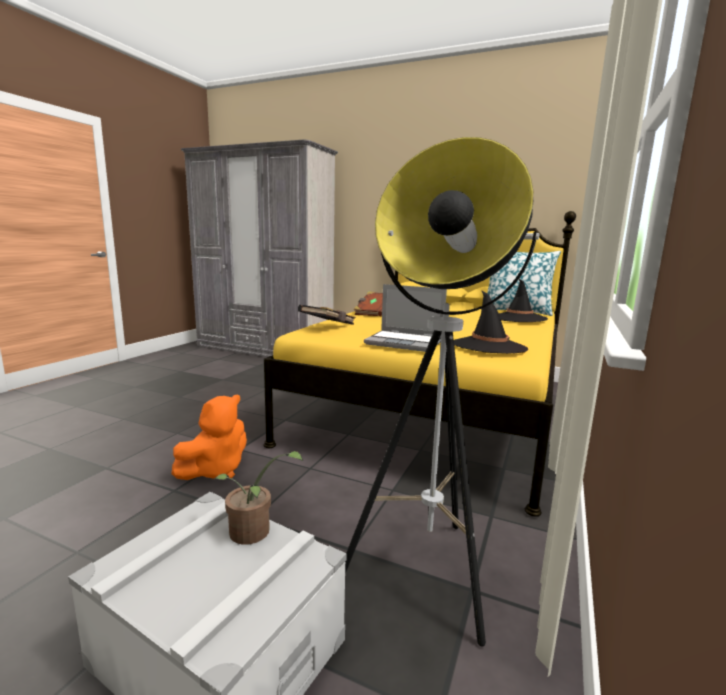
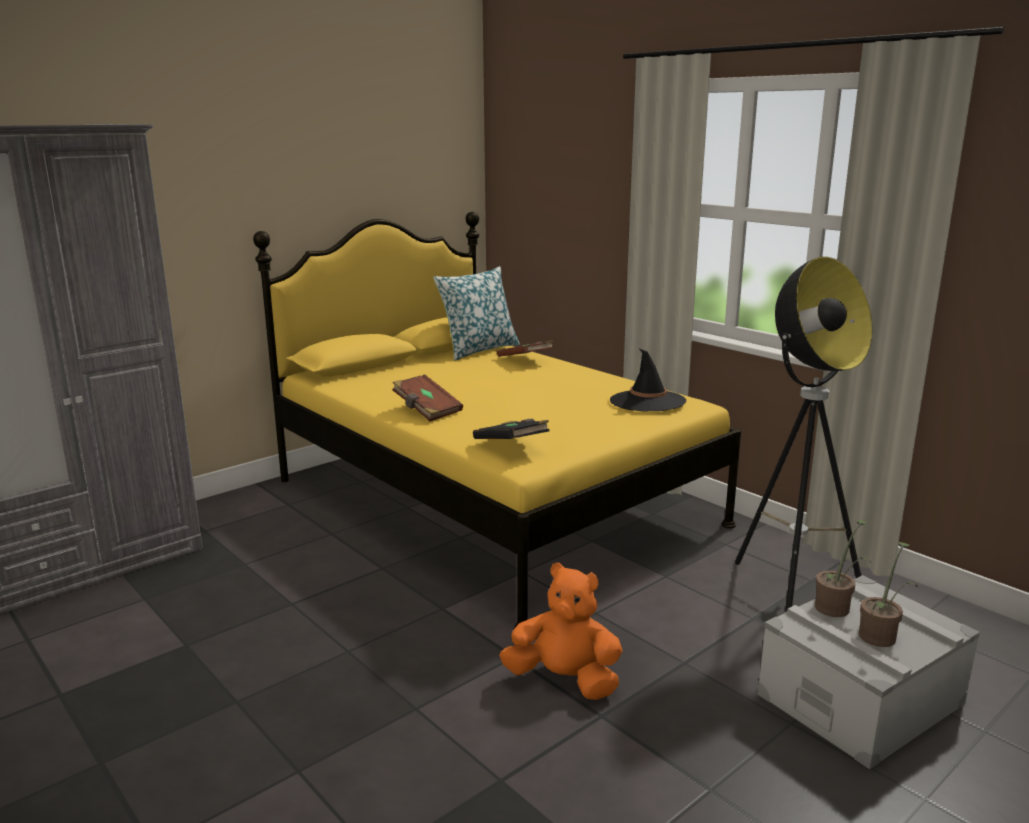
camera: 65 degrees left, 5 degrees up
orange plush toy [171,395,247,480] -> orange plush toy turned 45 degrees counterclockwise [499,563,623,700]
laptop [364,284,447,352] -> none
black hat [499,279,548,322] -> brown book [497,340,554,357]
none -> potted plant [859,542,918,647]

